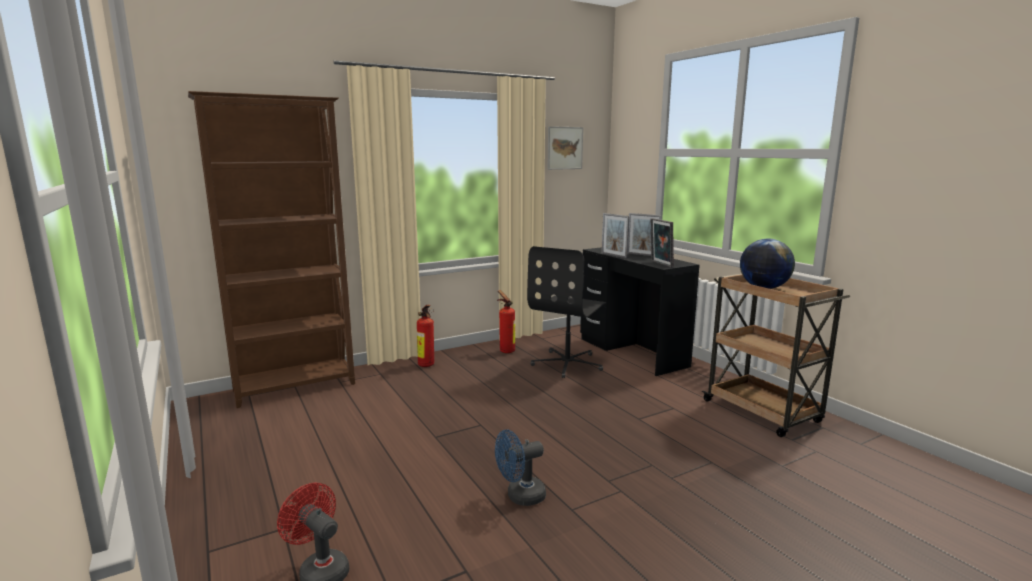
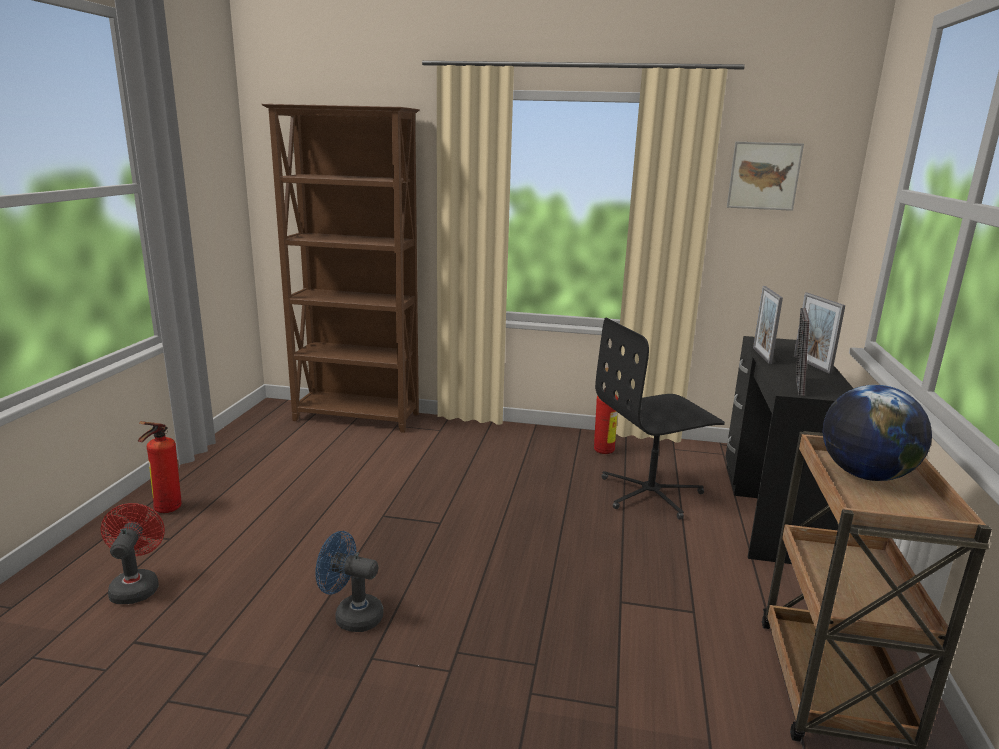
camera: 40 degrees right, 5 degrees up
fire extinguisher [417,305,434,367] -> fire extinguisher moved to [138,421,181,513]

